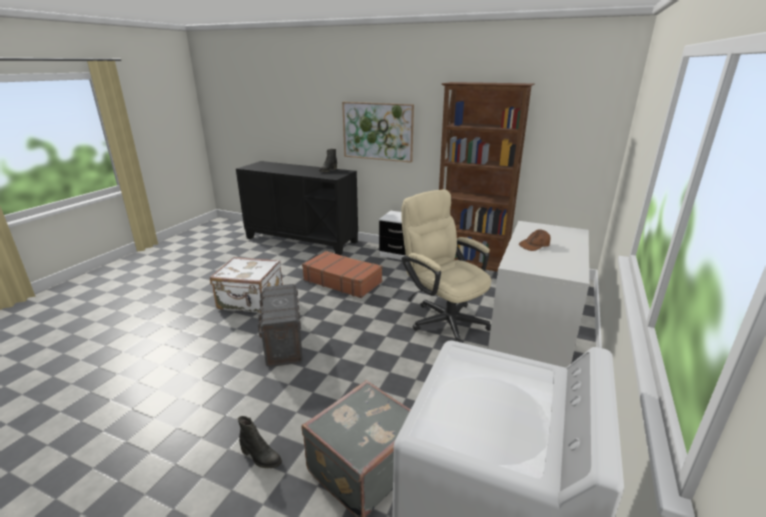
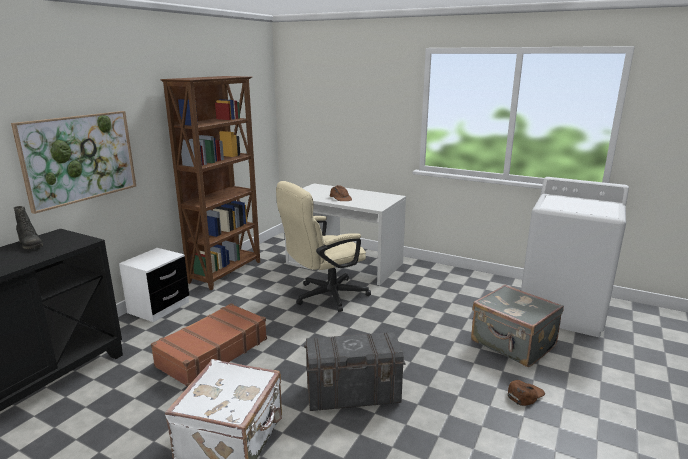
camera: 85 degrees left, 5 degrees down
black boot [238,416,282,468] -> brown cap [508,380,545,406]

